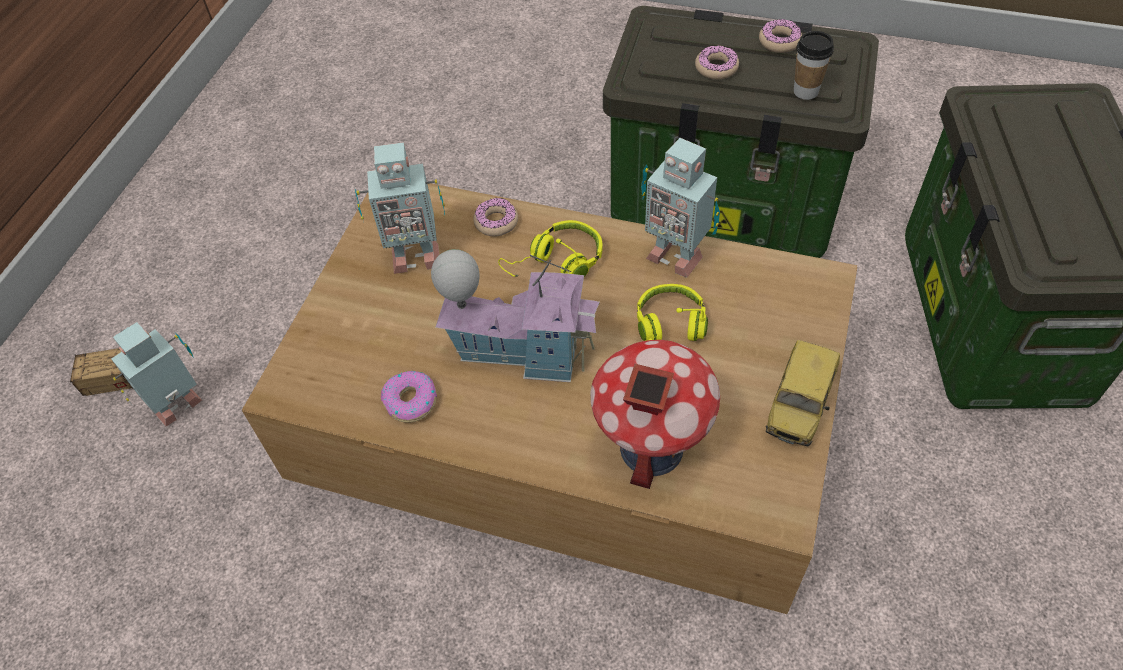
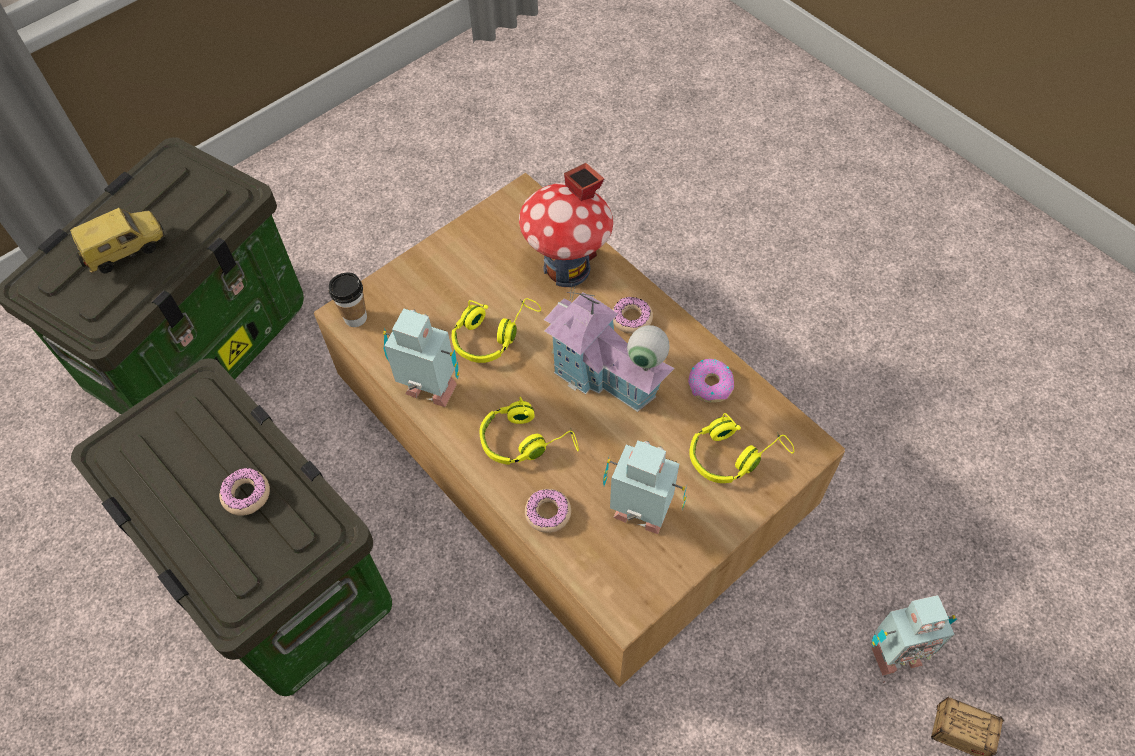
camera: 150 degrees left, 5 degrees up
toy robot [641,138,720,278] -> toy robot turned 45 degrees counterclockwise [383,308,459,407]
donut [759,19,802,53] -> donut moved to [612,297,653,334]
toy car [766,340,840,446] -> toy car moved to [70,208,166,274]
cup [794,31,834,100] -> cup moved to [329,273,367,327]
none -> yellow headphones [689,413,794,483]

